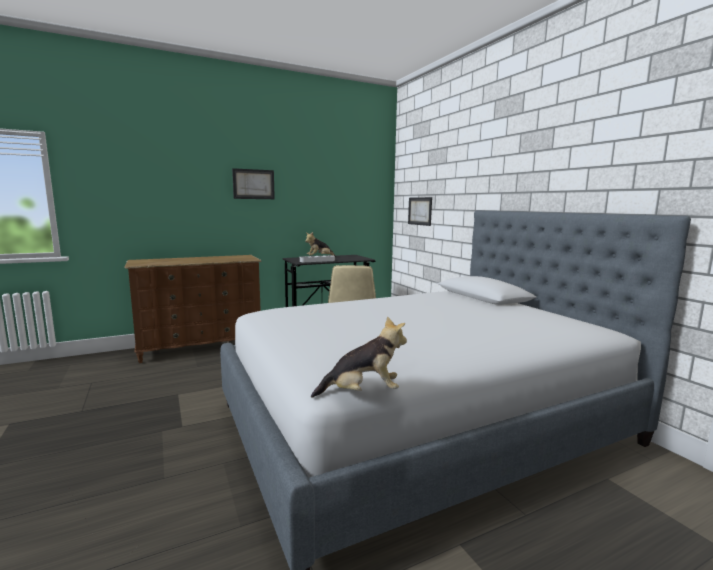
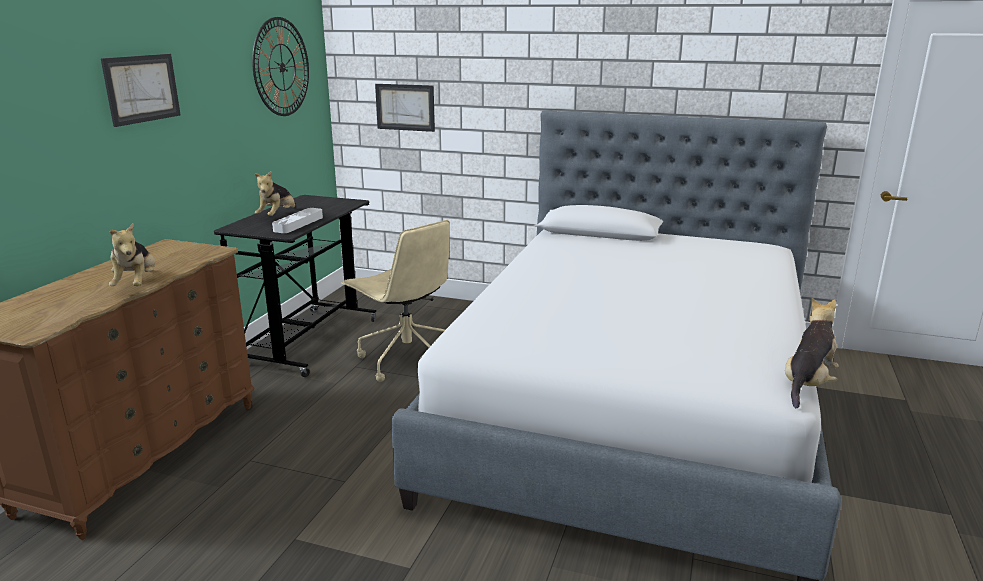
camera: 45 degrees left, 10 degrees up
none -> plush toy [109,224,155,286]
none -> wall clock [252,17,309,116]

